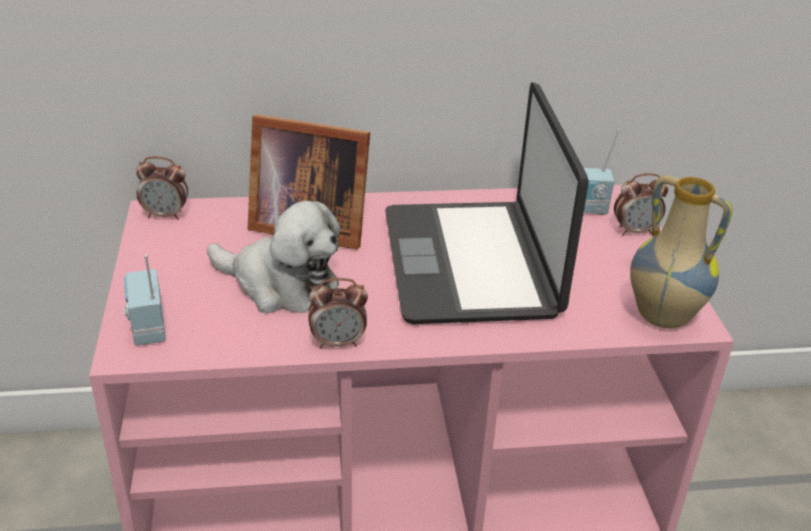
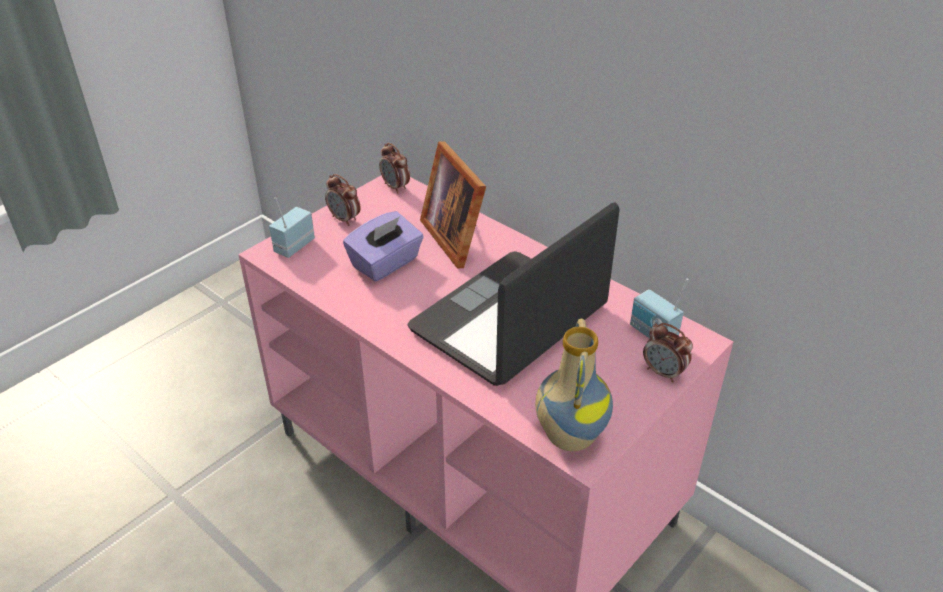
camera: 50 degrees right, 5 degrees up
plush toy [207,201,340,313] -> purple tissue box [343,211,424,282]
alarm clock [308,278,368,349] -> alarm clock moved to [325,174,360,226]

